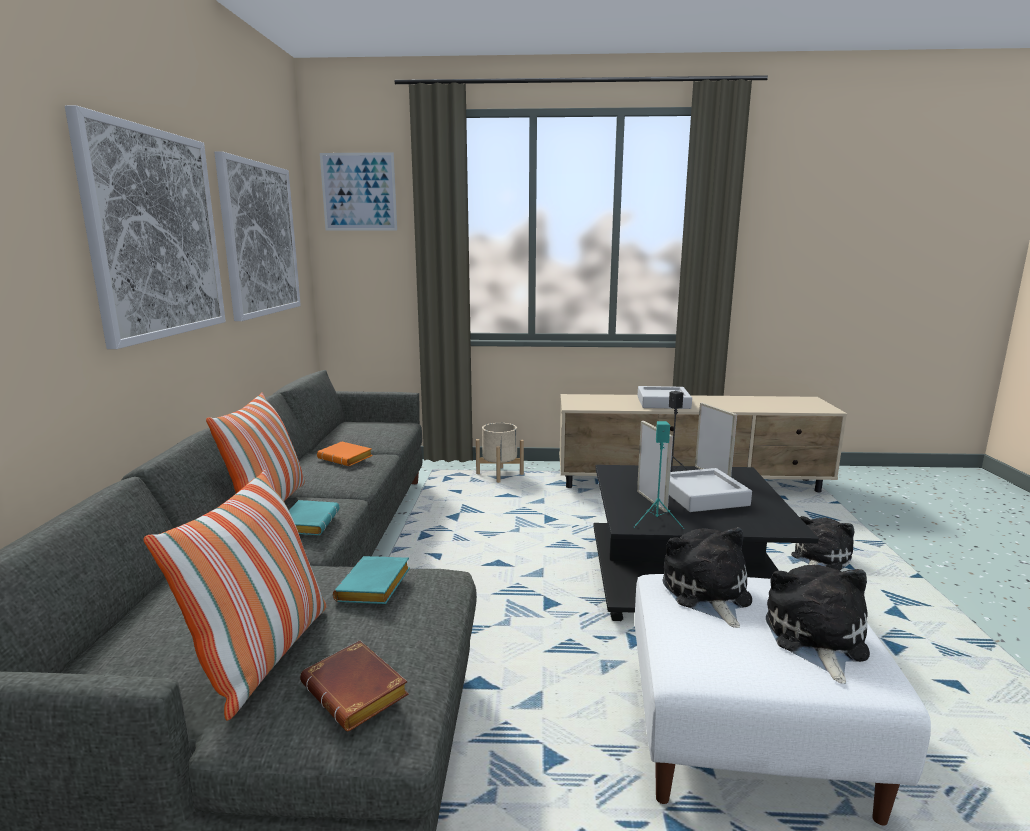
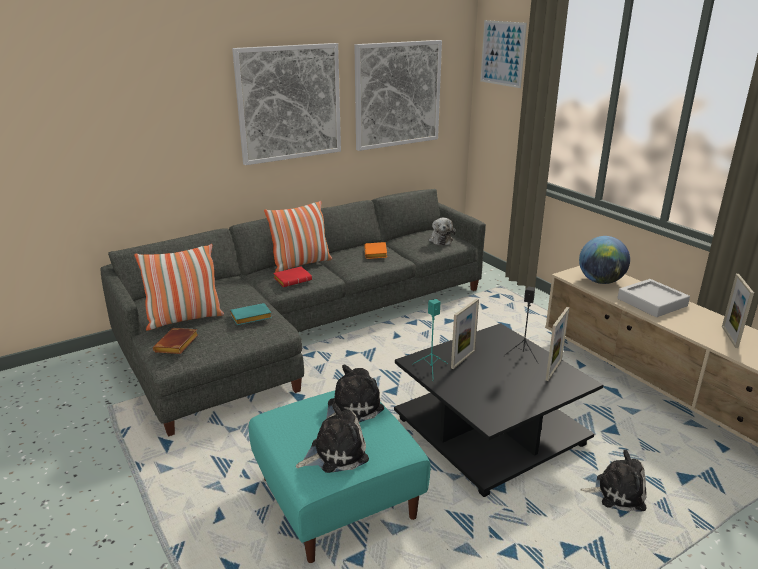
camera: 55 degrees right, 10 degrees up
turquoise book [289,500,339,535] -> red book [273,266,312,287]
beige planter [476,423,524,483] -> none
white ottoman [635,574,931,825] -> turquoise ottoman [249,391,430,563]
grey tray [669,468,752,512] -> none
none -> plush toy [429,218,456,245]
none -> globe [579,236,630,284]
none -> picture frame [722,274,754,348]

